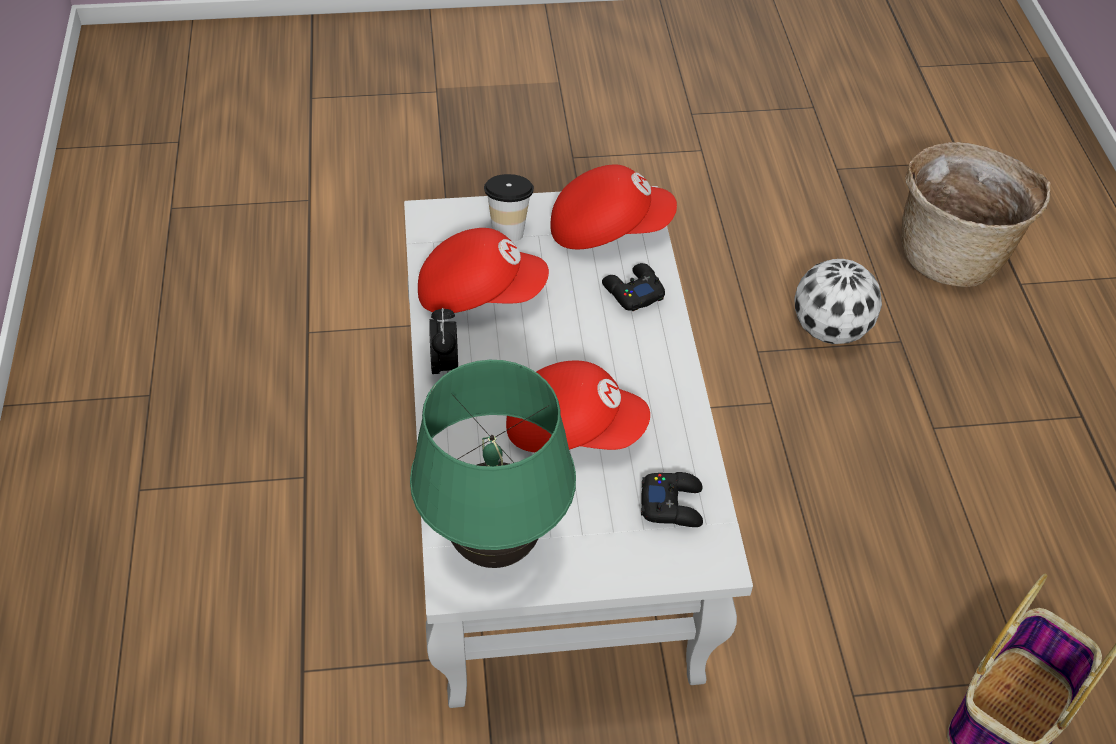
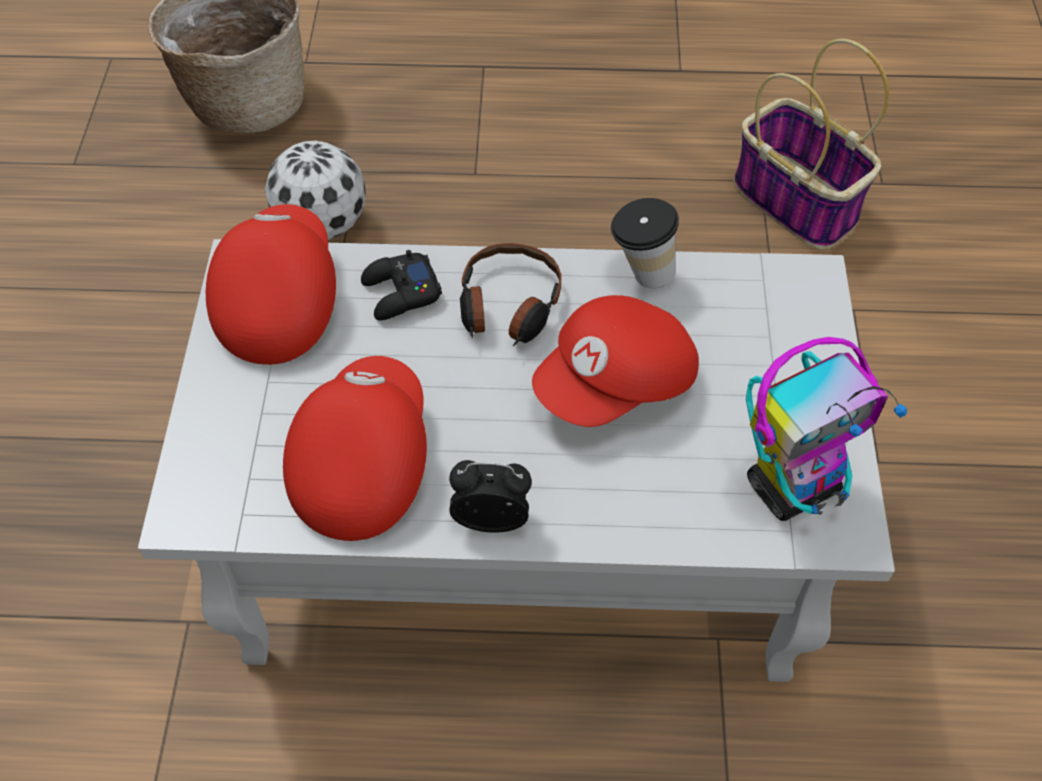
camera: 80 degrees left, 5 degrees up
green table lamp [410,360,576,568] -> toy robot [746,337,907,521]
cup [484,174,534,242] -> cup moved to [611,198,679,288]
red cap [506,361,650,453] -> red cap turned 150 degrees counterclockwise [532,295,699,427]
black game controller [641,472,703,527] -> none
none -> headphones [460,243,562,346]

